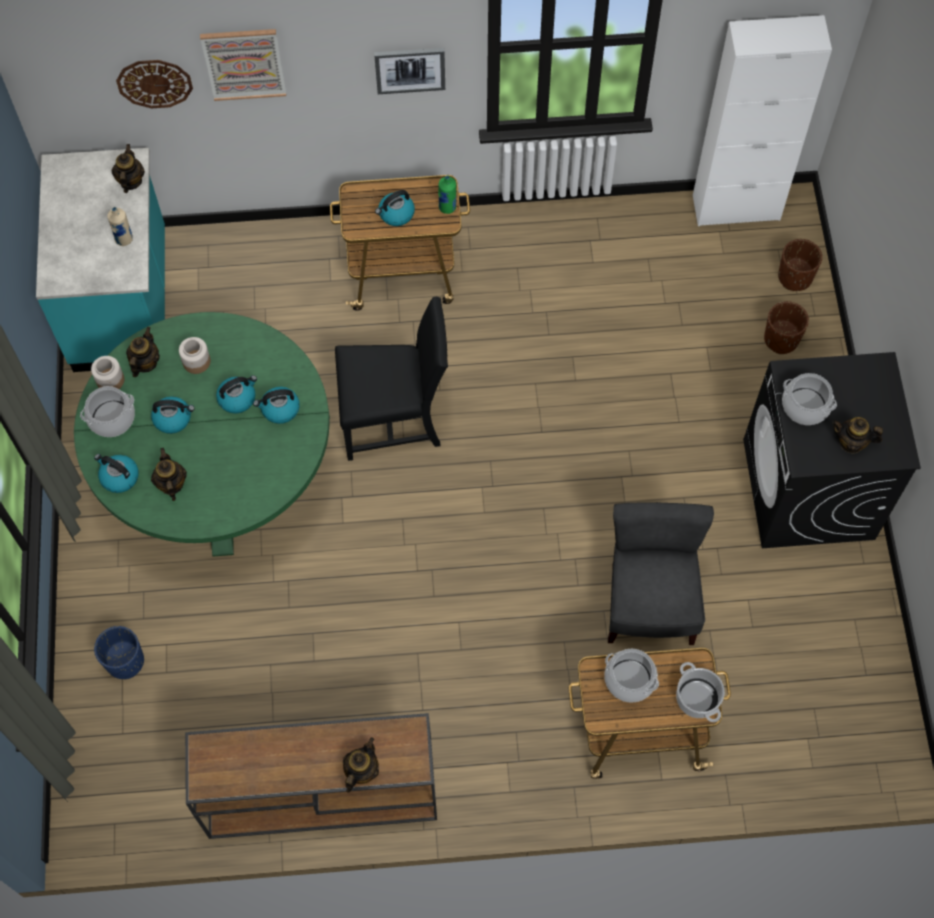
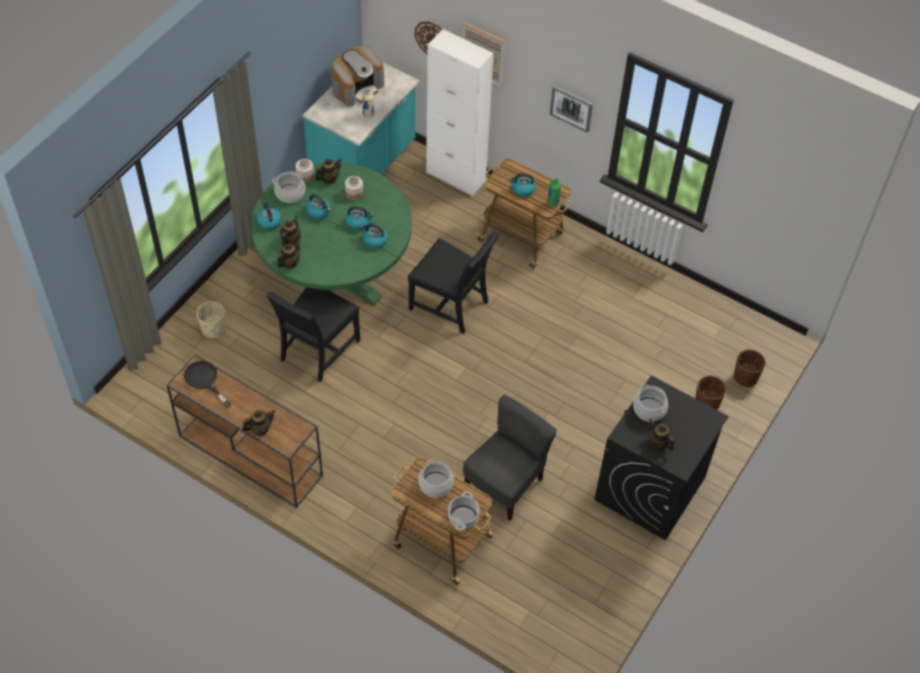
camera: 35 degrees right, 10 degrees down
blue planter [94,626,144,679] -> beige planter [196,301,226,338]
teapot [112,144,145,193] -> teapot moved to [277,240,301,269]
white cabinet [693,15,832,226] -> white cabinet moved to [426,29,494,196]
none -> black frying pan [184,361,232,408]
none -> black chair [267,287,360,382]
none -> coffee machine [332,46,384,107]

